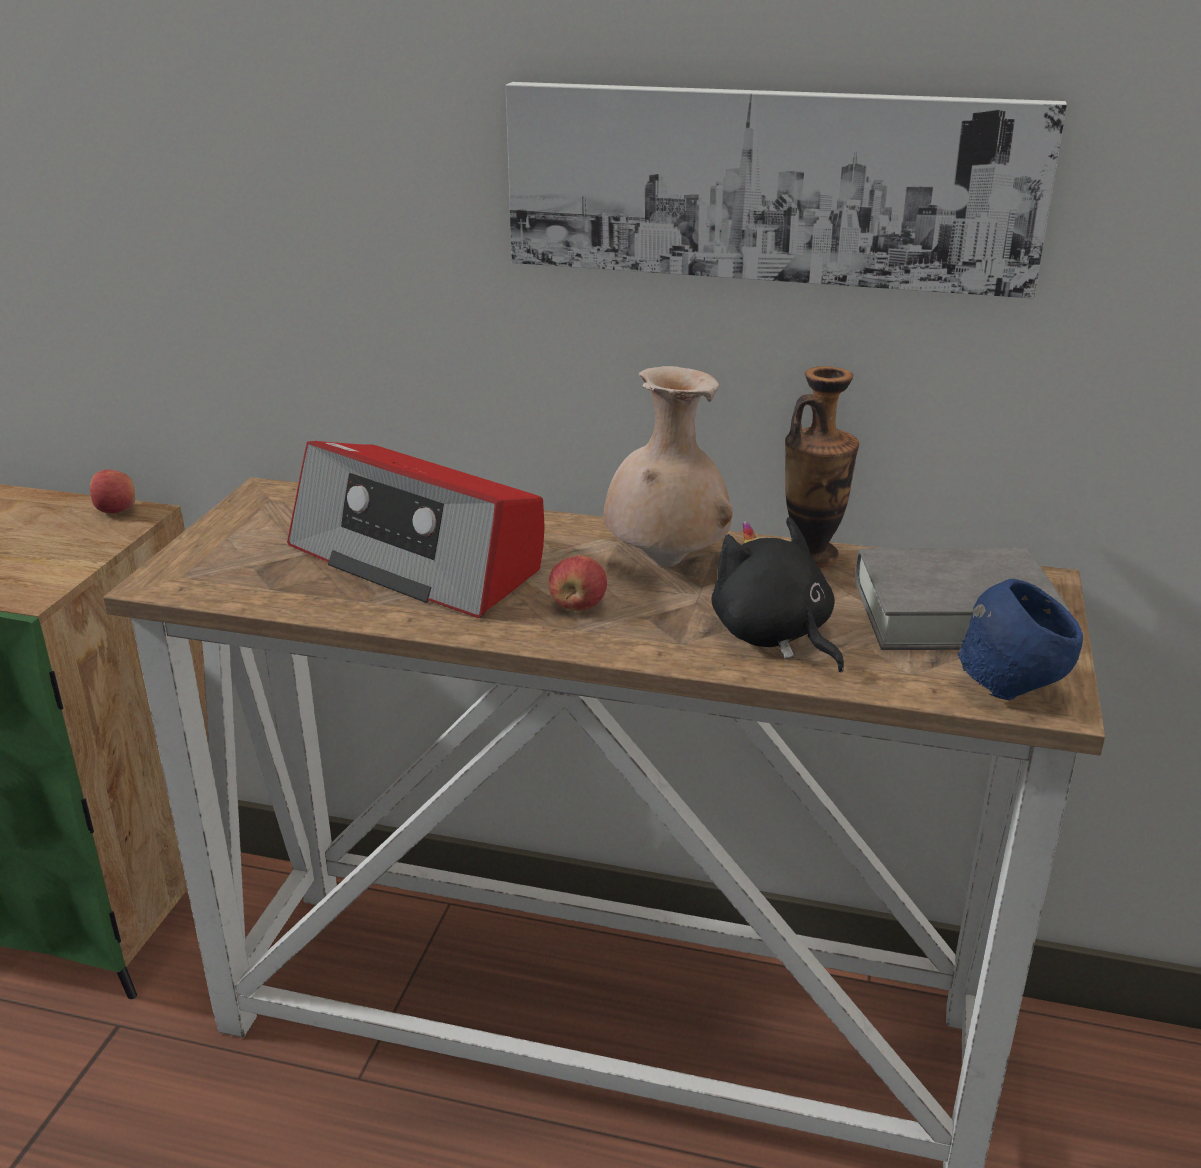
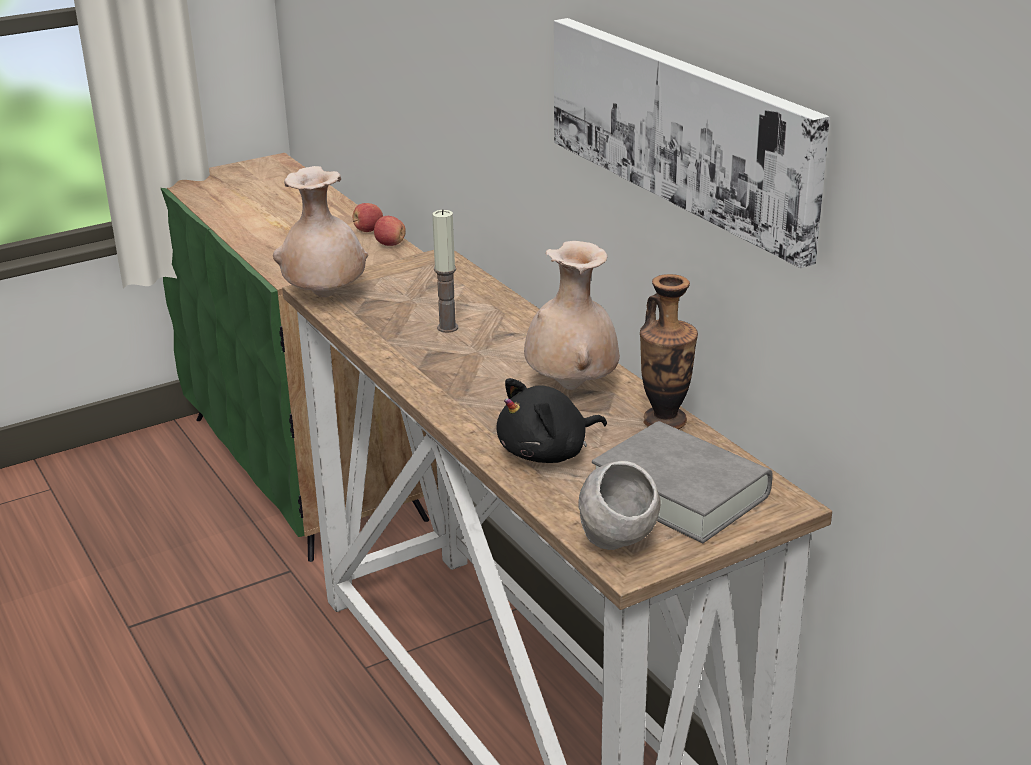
camera: 45 degrees right, 0 degrees up
radio [287,441,545,618] -> candle [432,209,458,333]
apple [549,555,607,611] -> apple moved to [353,203,383,232]
black plush toy [712,517,844,672] -> black plush toy turned 135 degrees counterclockwise [497,378,607,463]
blue bowl [957,579,1083,700] -> grey bowl [578,461,661,550]
none -> beige vase [273,166,368,297]

